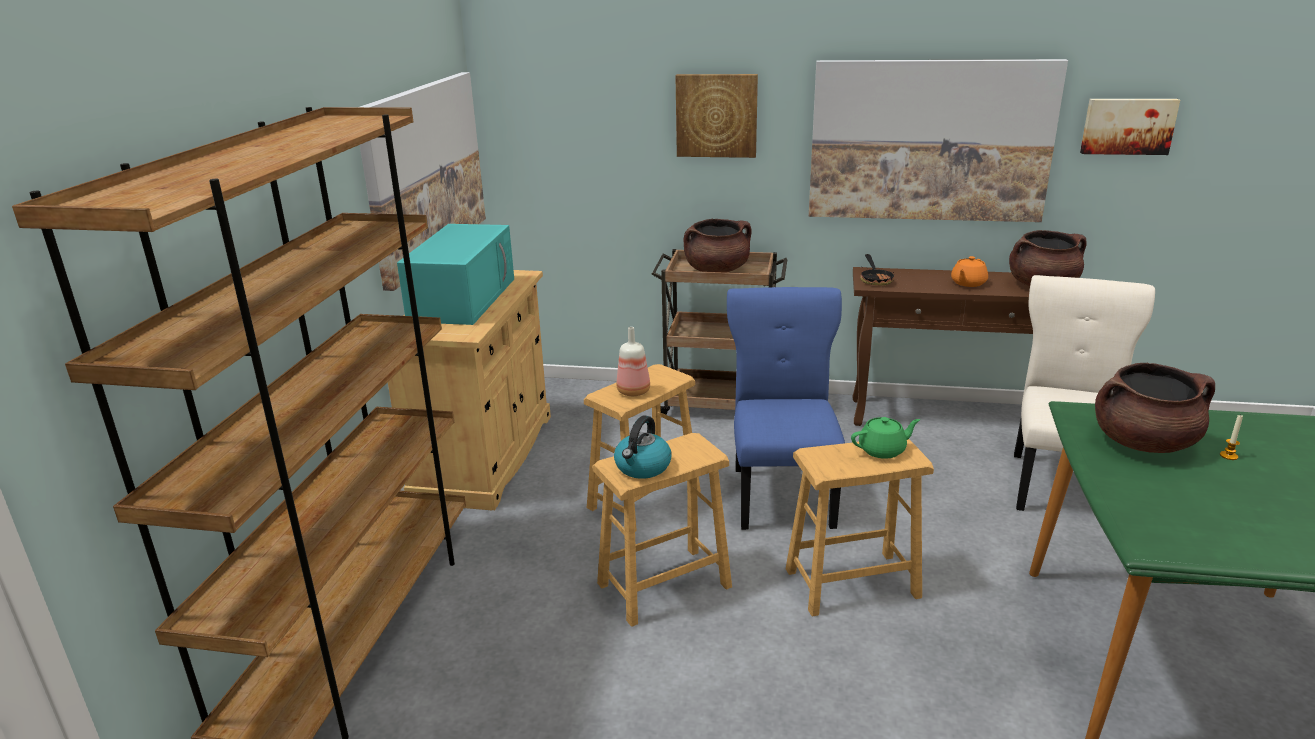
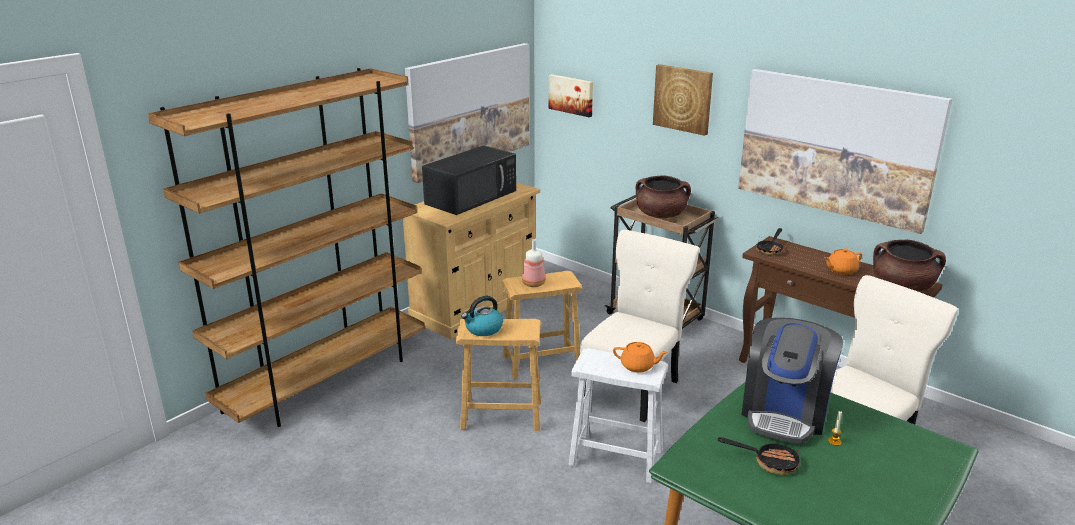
camera: 30 degrees right, 0 degrees up
turquoise microwave [397,224,514,325] -> black microwave [422,145,516,215]
blue chair [727,287,845,530] -> beige chair [580,230,699,422]
brown stool [786,439,934,617] -> white stool [569,348,668,483]
green teapot [851,417,920,459] -> orange teapot [613,342,668,372]
picture [1080,99,1180,155] -> picture moved to [549,74,593,117]
brown cooking pot [1095,363,1215,453] -> coffee machine [741,318,843,444]
none -> frying pan [718,437,800,475]

